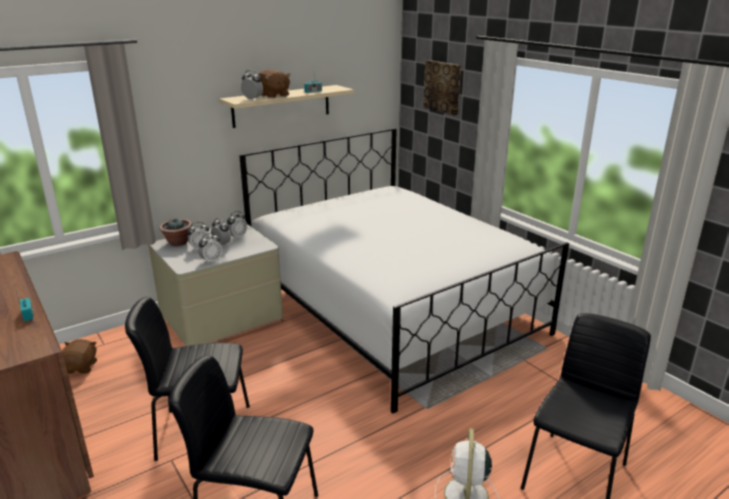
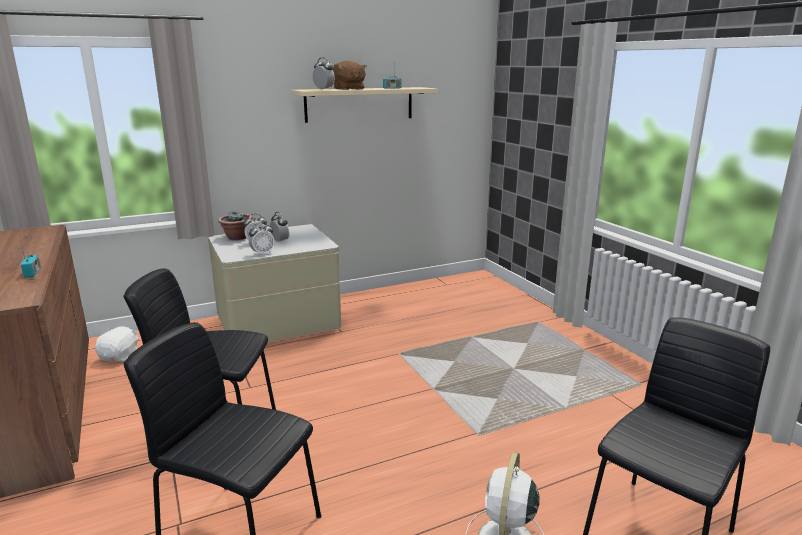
camera: 10 degrees right, 5 degrees down
brown plush toy [62,339,97,374] -> white plush toy [95,326,139,362]
alarm clock [227,211,247,240] -> none
white bed [239,128,569,414] -> none
picture [423,60,461,116] -> none

